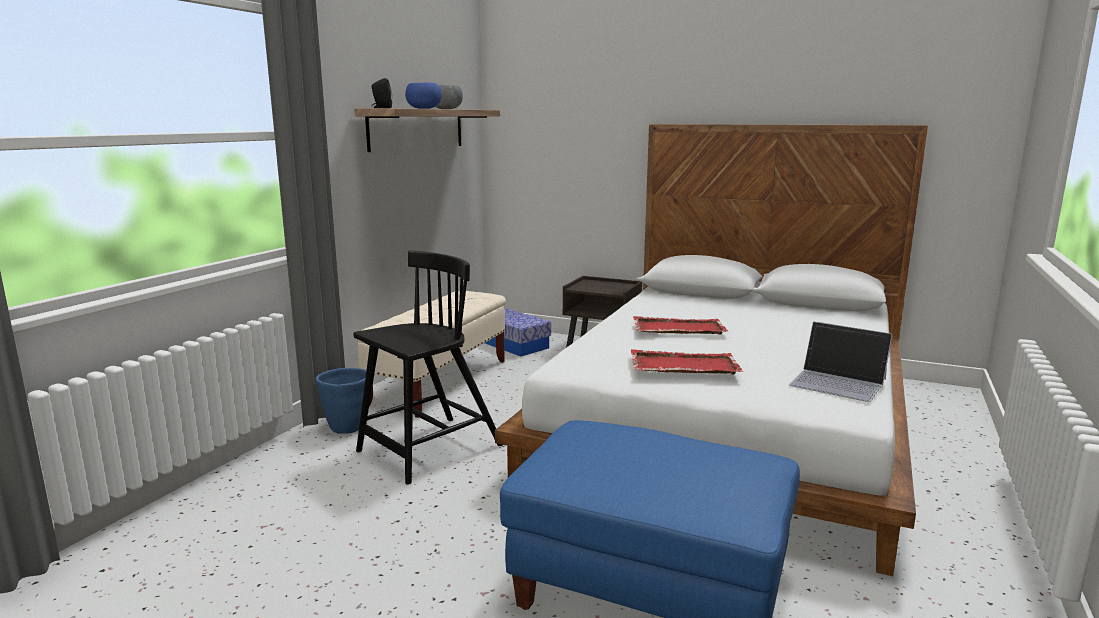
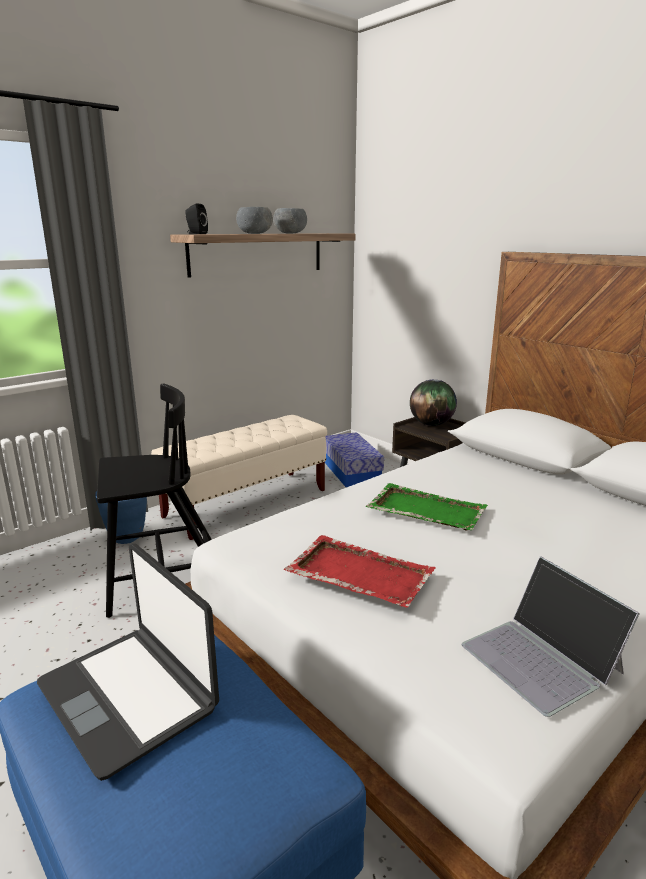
camera: 25 degrees right, 5 degrees up
blue bowl [405,82,442,109] -> grey bowl [236,207,273,234]
red tray [633,316,728,335] -> green tray [366,483,488,530]
none -> laptop [37,543,219,781]
none -> globe [410,379,457,426]

